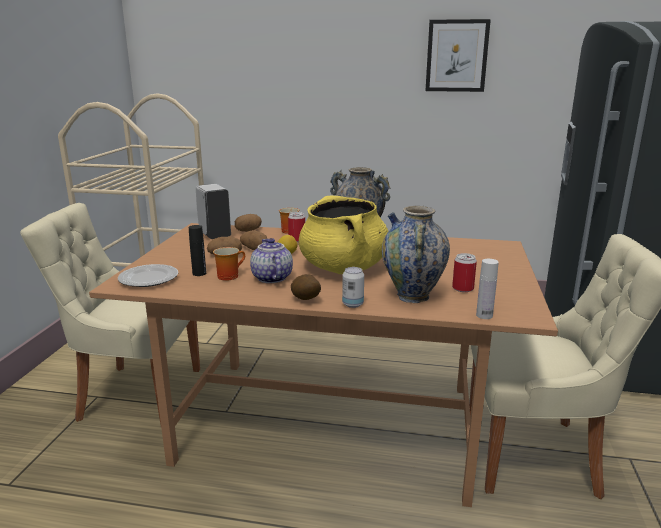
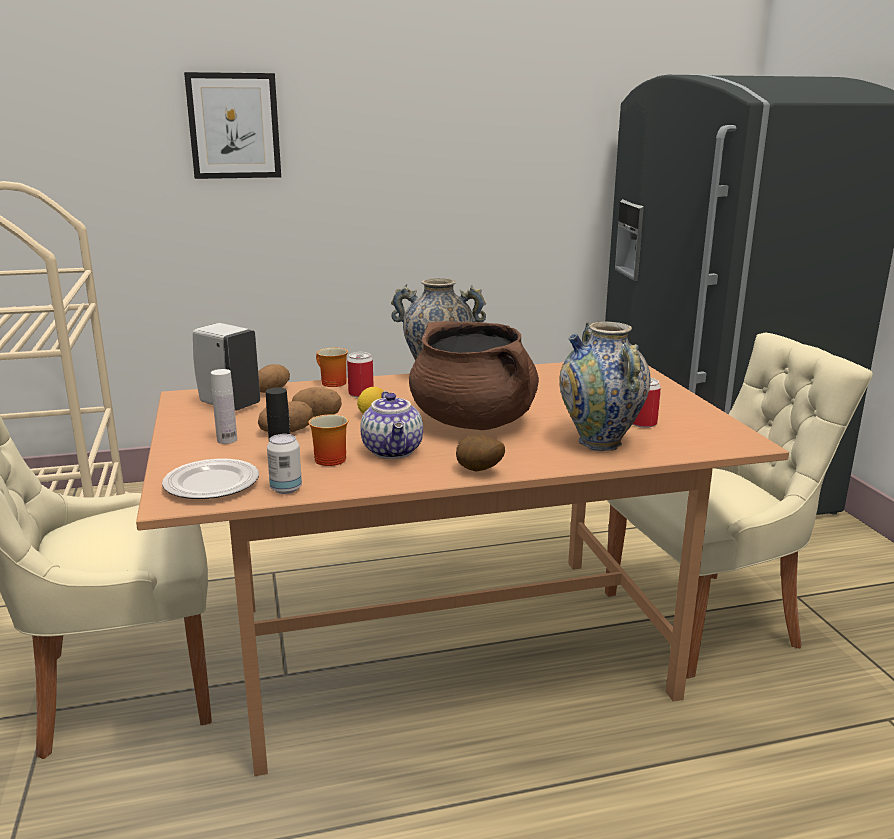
camera: 25 degrees left, 0 degrees up
teapot [250,238,293,283] -> teapot turned 150 degrees counterclockwise [360,391,423,459]
yellow cooking pot [299,195,388,274] -> brown cooking pot [409,321,539,430]
can [342,267,364,308] -> can moved to [267,434,302,494]
picture [425,19,491,92] -> picture moved to [184,72,281,179]
white bottle [476,259,499,319] -> white bottle moved to [211,369,237,444]

